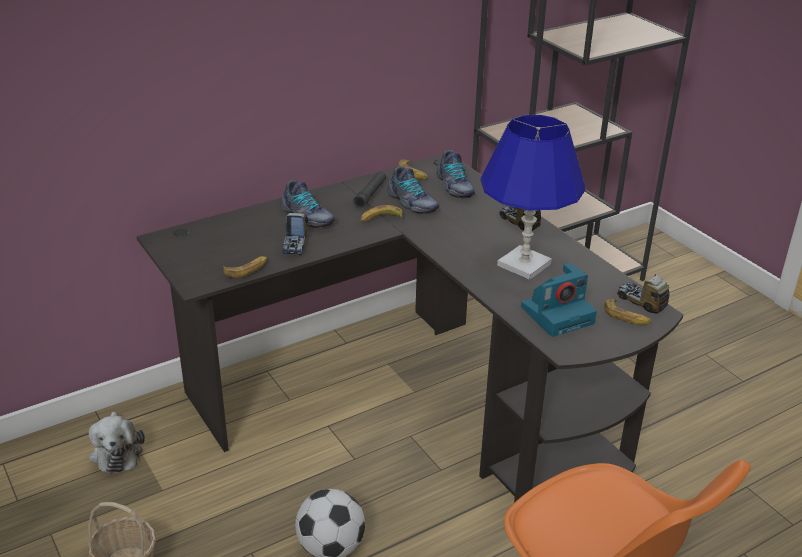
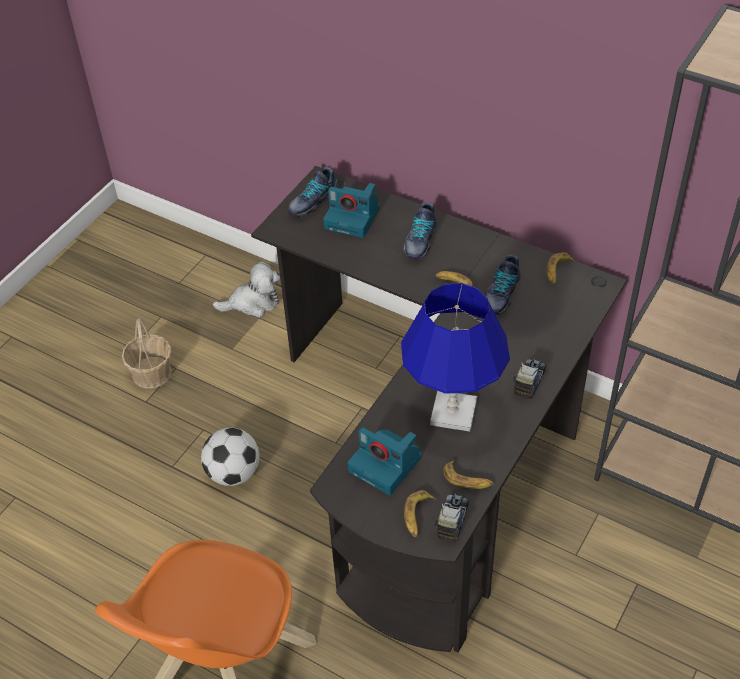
camera: 65 degrees right, 15 degrees up
plush toy [89,412,145,474] -> plush toy turned 150 degrees counterclockwise [213,262,280,318]
banana [223,256,267,278] -> banana moved to [443,460,494,489]
toy truck [282,213,308,255] -> none
black flashlight [353,171,386,208] -> none
shoe [436,150,476,199] -> shoe moved to [288,167,339,217]
none -> camera [323,183,380,238]

